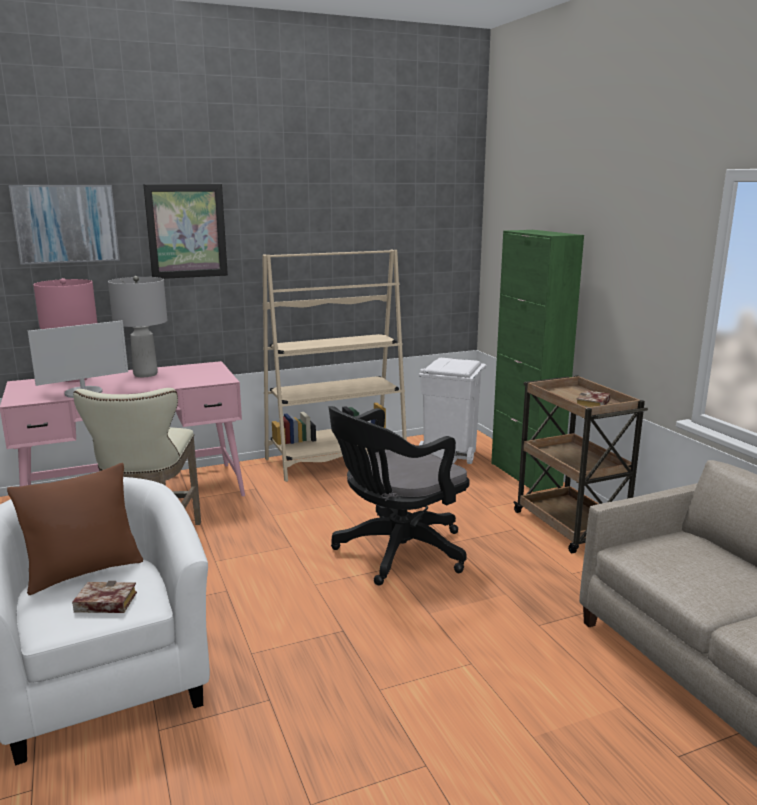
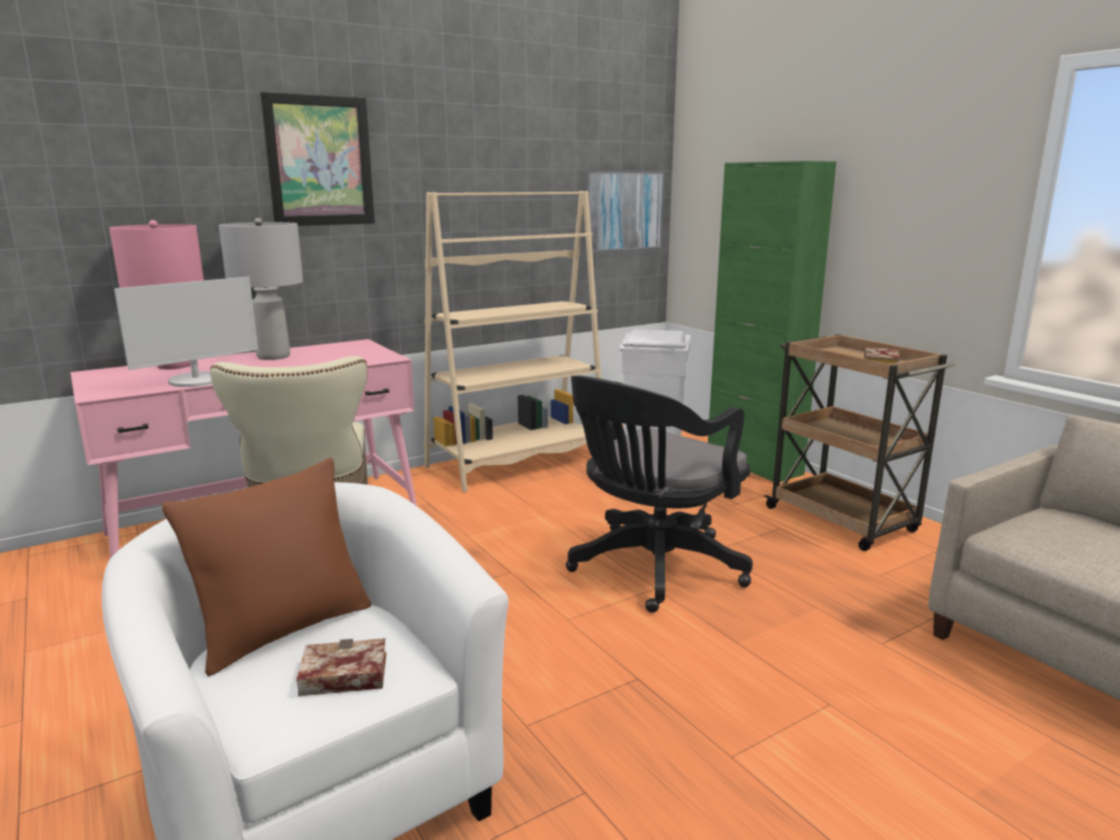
camera: 10 degrees left, 0 degrees up
picture [9,185,120,265] -> picture moved to [585,172,664,252]

